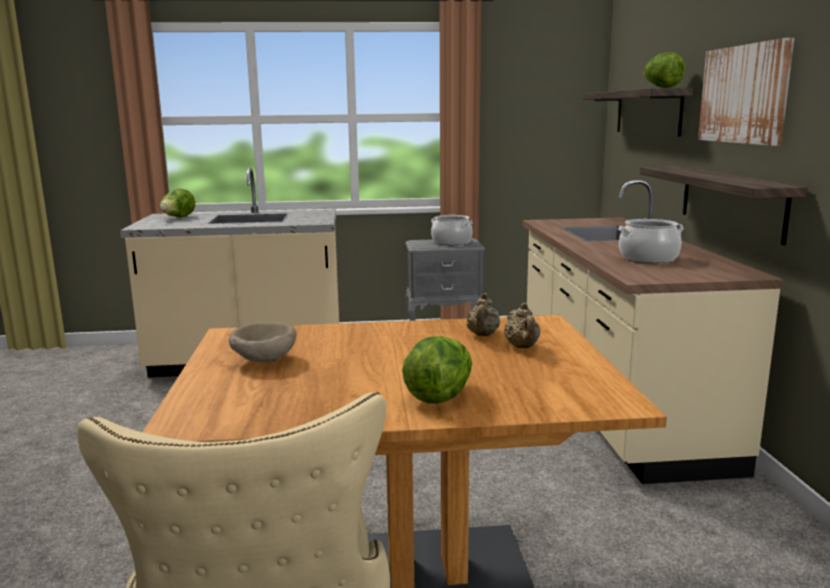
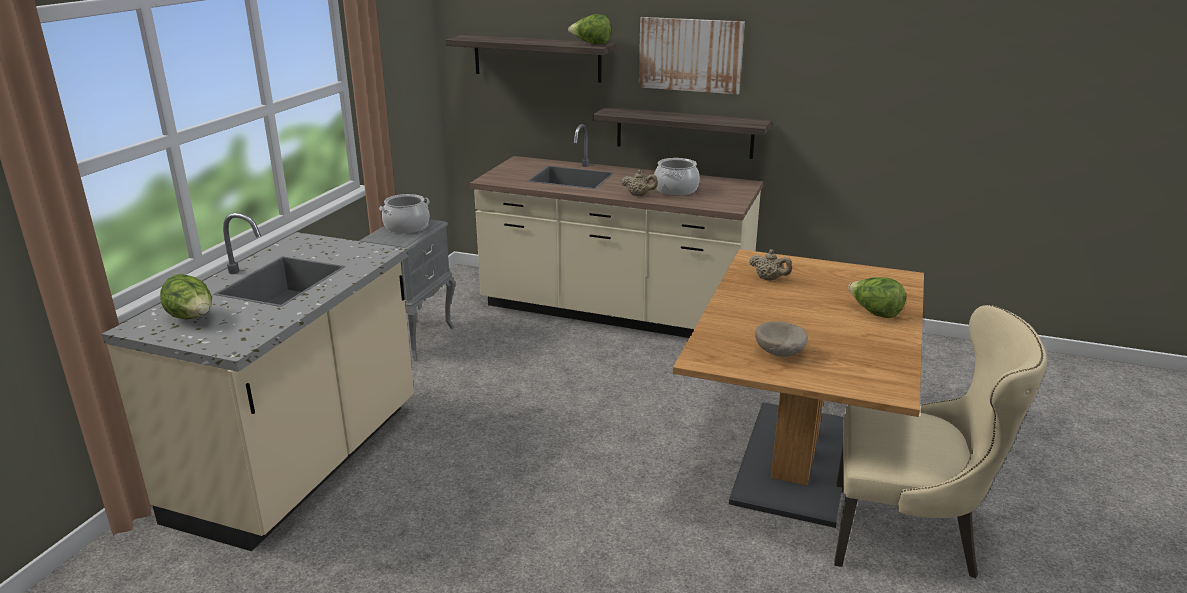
camera: 65 degrees left, 10 degrees up
beige teapot [504,303,541,348] -> beige teapot moved to [621,170,658,196]

